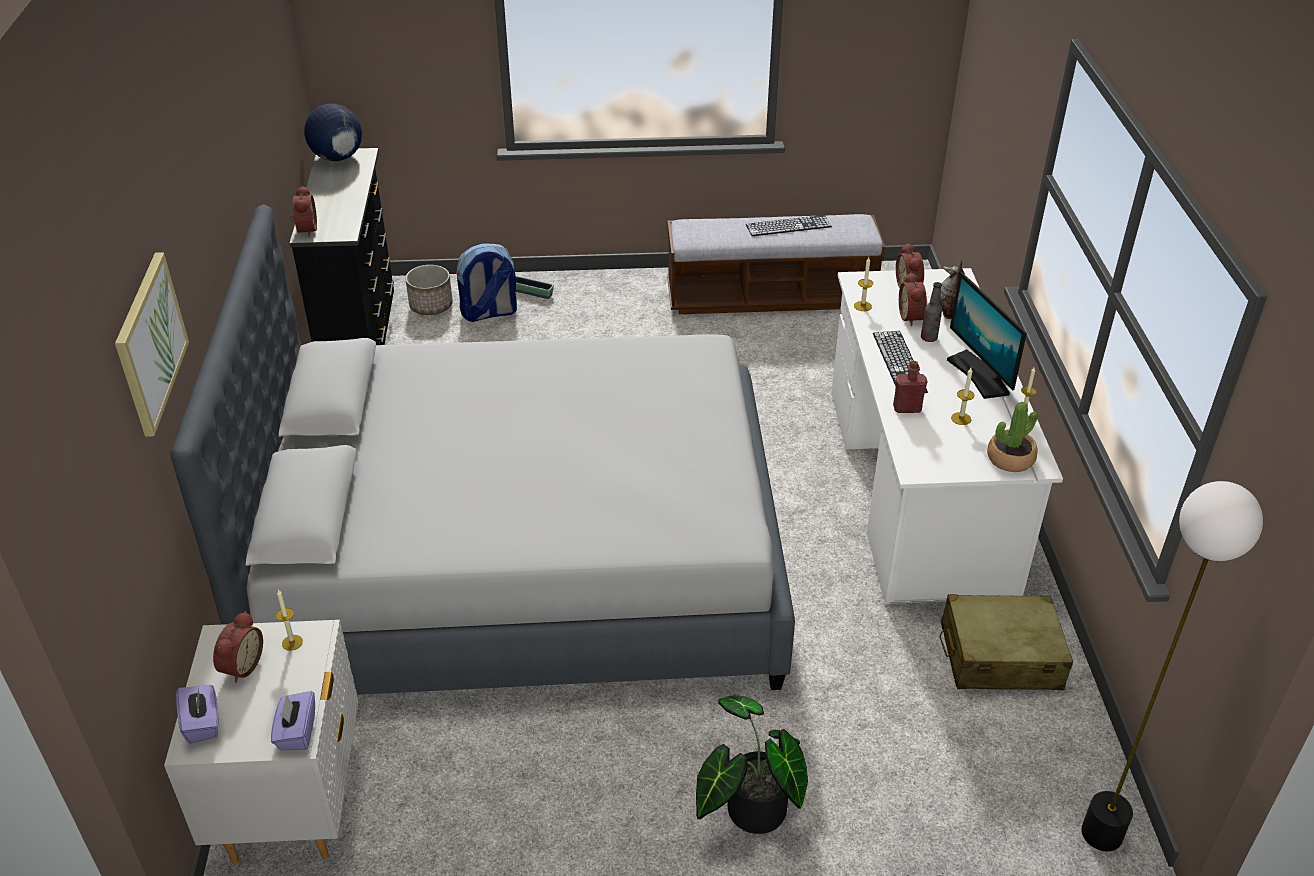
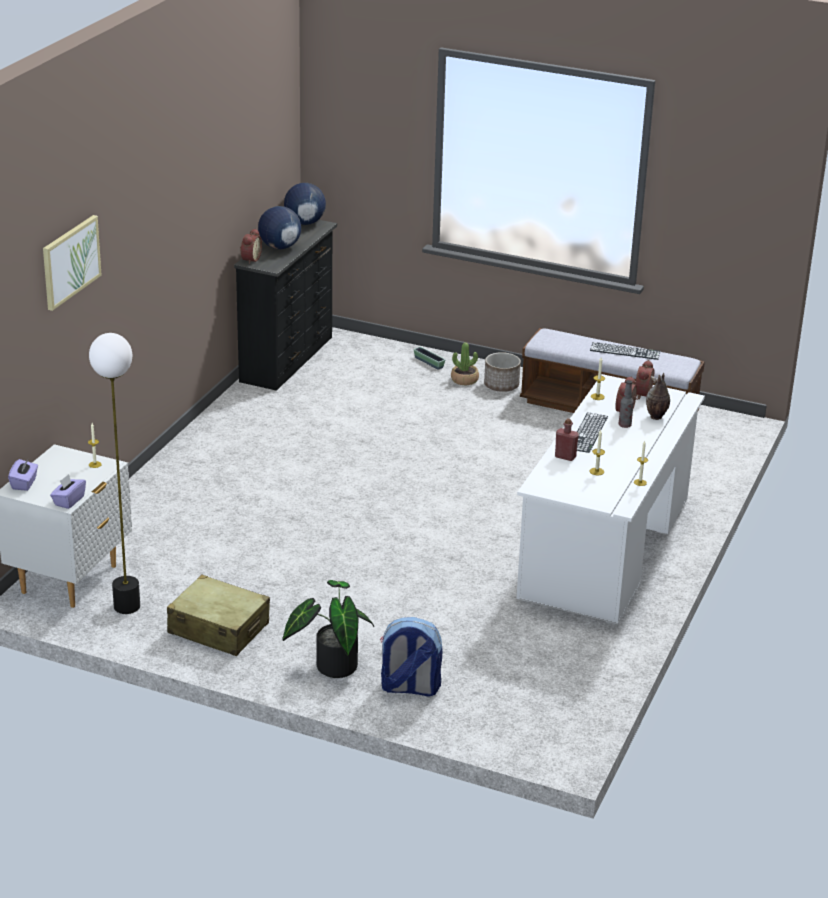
camera: 25 degrees right, 10 degrees down
grey bed [170,204,795,695] -> none
alarm clock [213,611,263,683] -> none
planter [405,265,453,315] -> planter moved to [484,352,521,392]
backpack [456,243,517,322] -> backpack moved to [380,617,443,697]
beige suitcase [939,594,1073,690] -> beige suitcase moved to [167,575,270,656]
monitor [947,272,1027,399] -> none
potted plant [987,402,1038,472] -> potted plant moved to [451,342,479,385]
floor lamp [1081,481,1263,851] -> floor lamp moved to [89,333,140,614]
none -> globe [258,206,301,249]

